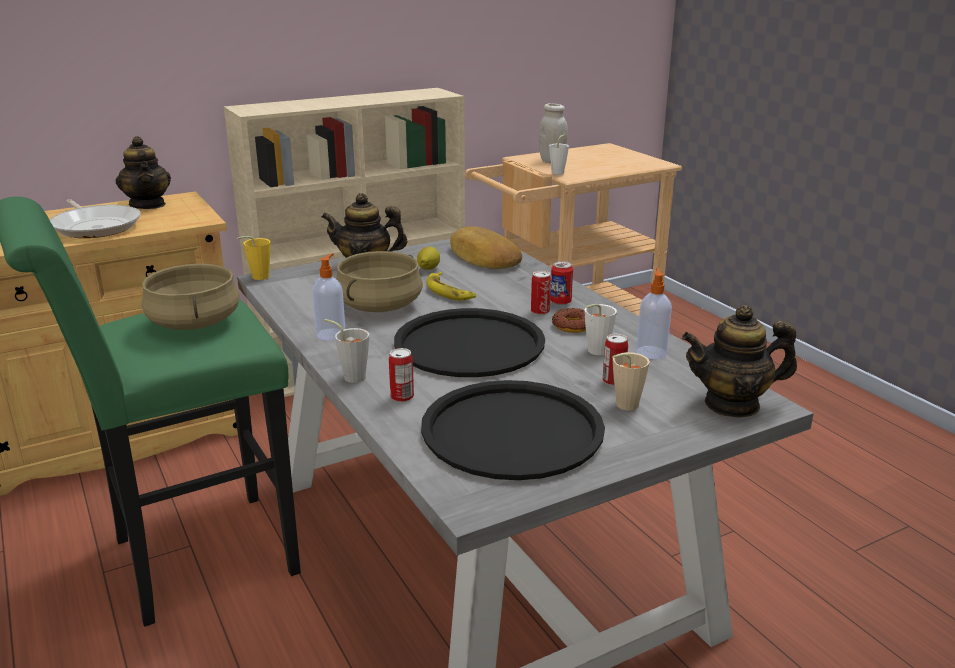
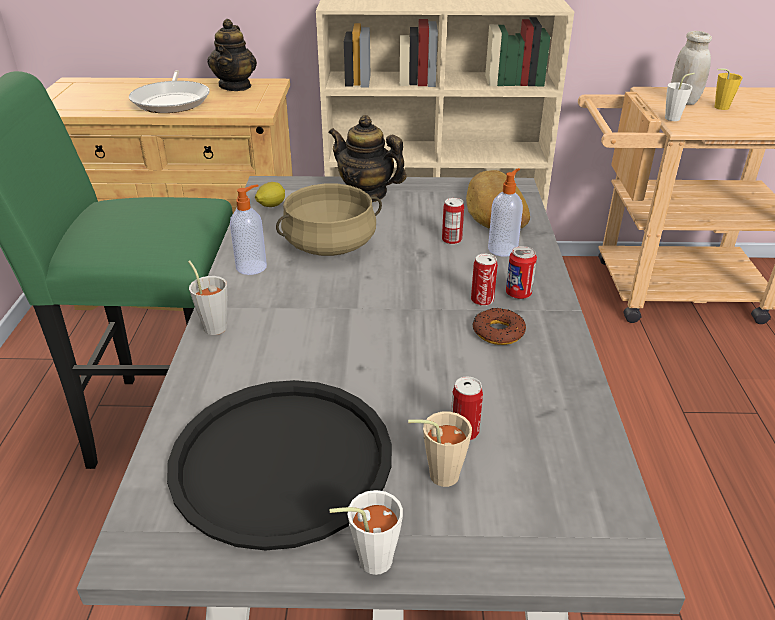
camera: 30 degrees right, 10 degrees up
beige cooking pot [141,264,240,330] -> none
yellow cup [237,236,270,280] -> yellow cup moved to [714,69,742,110]
can [389,348,414,402] -> can moved to [442,198,464,245]
black tray [394,308,545,377] -> none
lemon [417,247,440,270] -> lemon moved to [255,182,285,207]
banana [426,272,476,300] -> none
white cup [584,304,617,355] -> white cup moved to [329,490,403,575]
soap dispenser [636,268,672,359] -> soap dispenser moved to [488,168,523,256]
teapot [682,305,797,418] -> none

